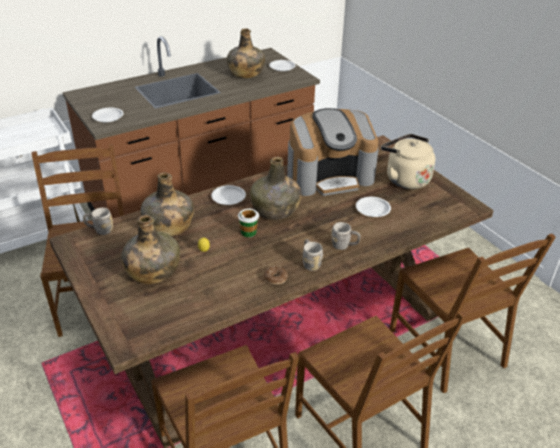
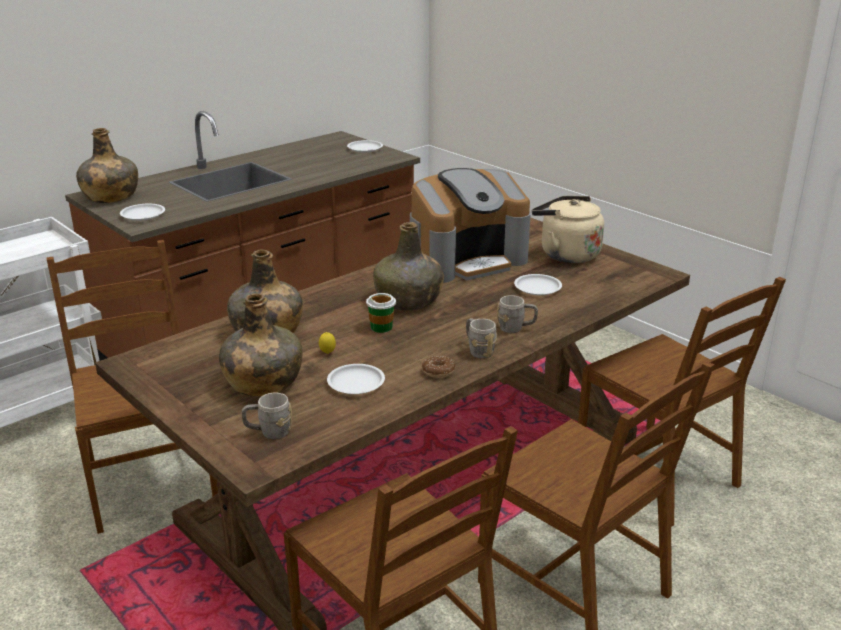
camera: 10 degrees left, 10 degrees down
grey mug [83,208,113,235] -> grey mug moved to [242,393,292,439]
white plate [211,185,246,205] -> white plate moved to [327,364,385,394]
green bottle [227,28,265,78] -> green bottle moved to [76,128,138,203]

